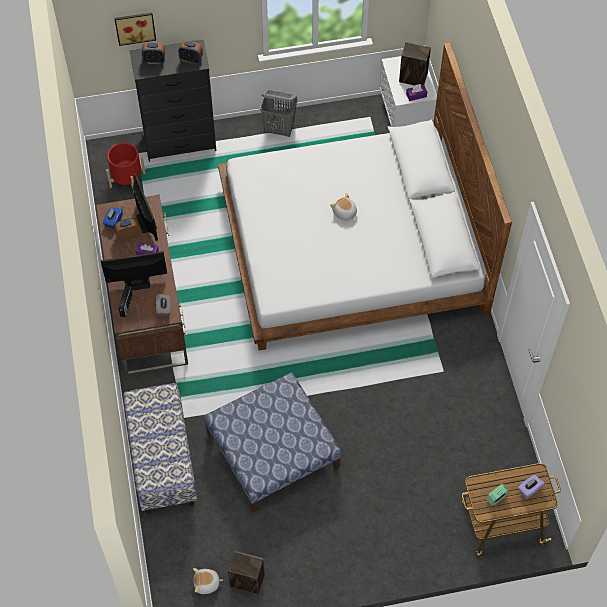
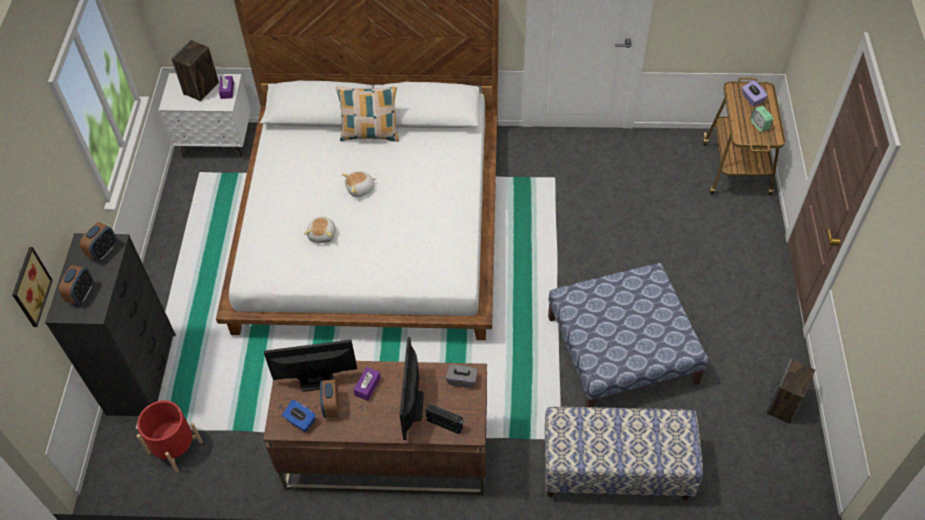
camera: 75 degrees left, 5 degrees down
plush toy [193,568,223,594] -> plush toy moved to [304,216,336,243]
grey laundry basket [260,89,298,137] -> none
none -> pillow [336,86,399,142]

